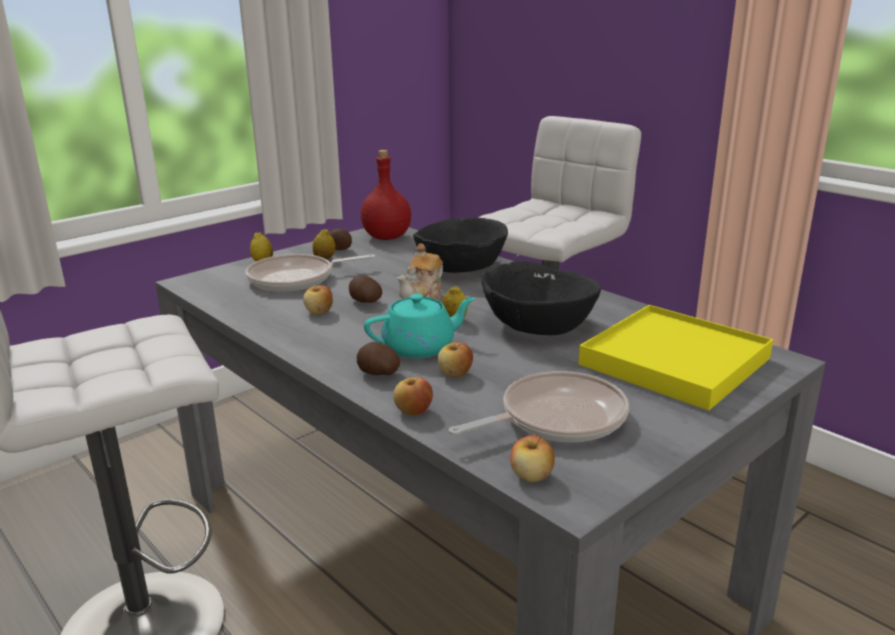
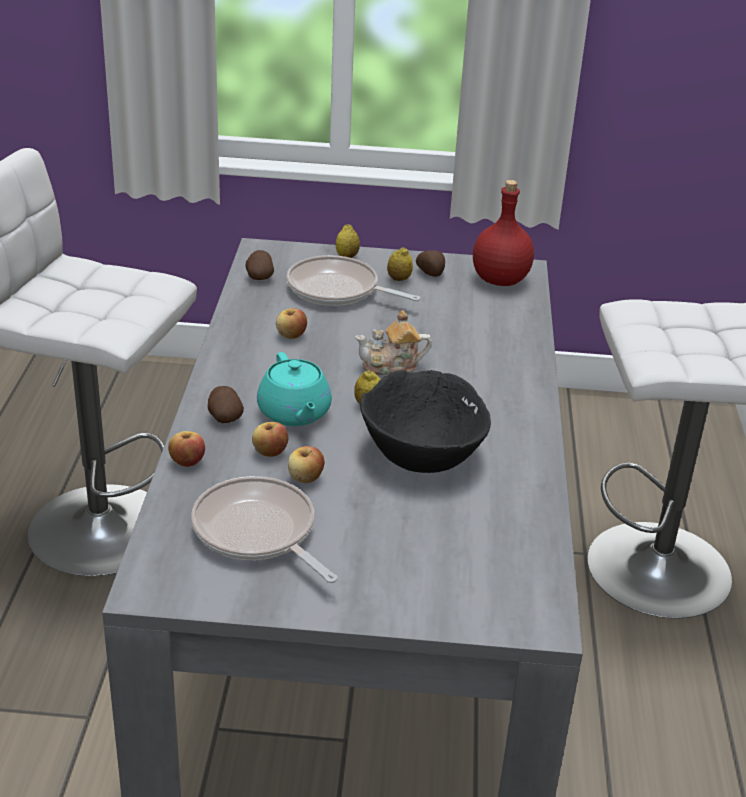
camera: 45 degrees right, 10 degrees up
potato [349,275,382,303] -> potato moved to [245,250,274,280]
turquoise teapot [364,294,475,358] -> turquoise teapot turned 45 degrees clockwise [257,352,332,426]
black bowl [413,218,508,273] -> none
frying pan [449,371,629,442] -> frying pan turned 150 degrees counterclockwise [191,476,338,583]
apple [510,435,555,482] -> apple moved to [288,446,325,483]
yellow tray [578,305,773,411] -> none

